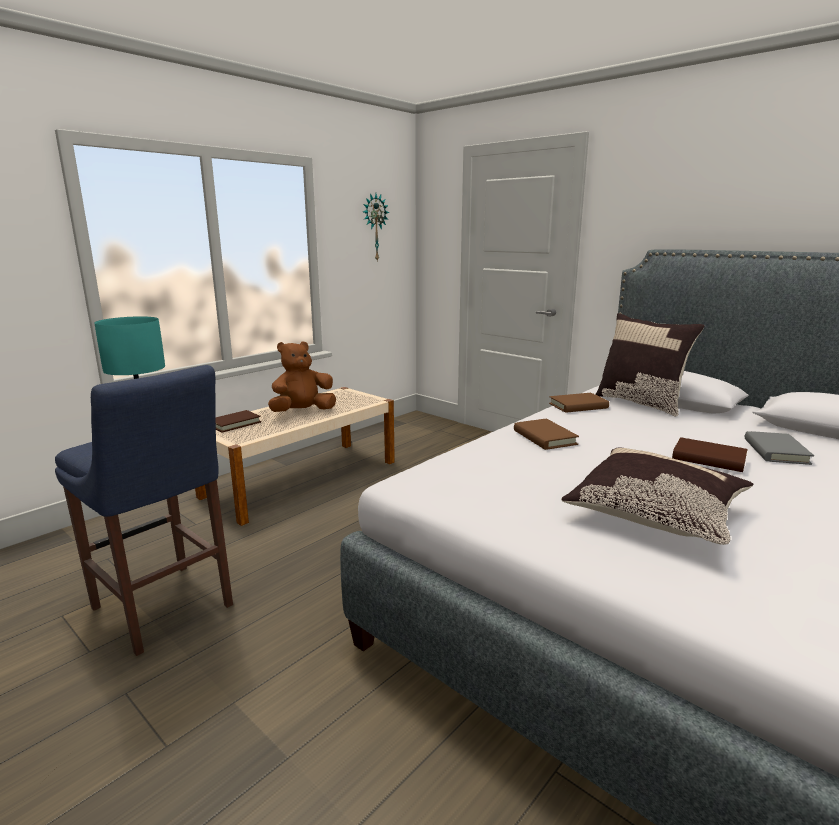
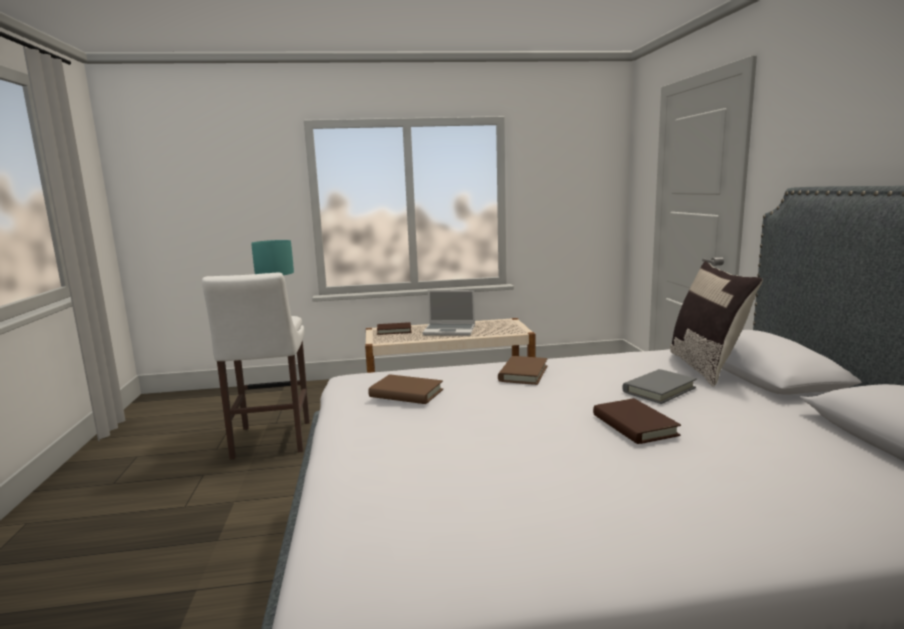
camera: 40 degrees right, 5 degrees down
blue stool [55,365,233,656] -> white stool [202,272,310,459]
brown plush toy [268,341,336,412] -> laptop [422,290,475,336]
wall clock [363,193,389,261] -> none
brown book [549,393,609,413] -> brown book moved to [368,374,443,404]
pillow [561,447,753,545] -> none
grey book [745,431,814,465] -> grey book moved to [622,369,697,404]

